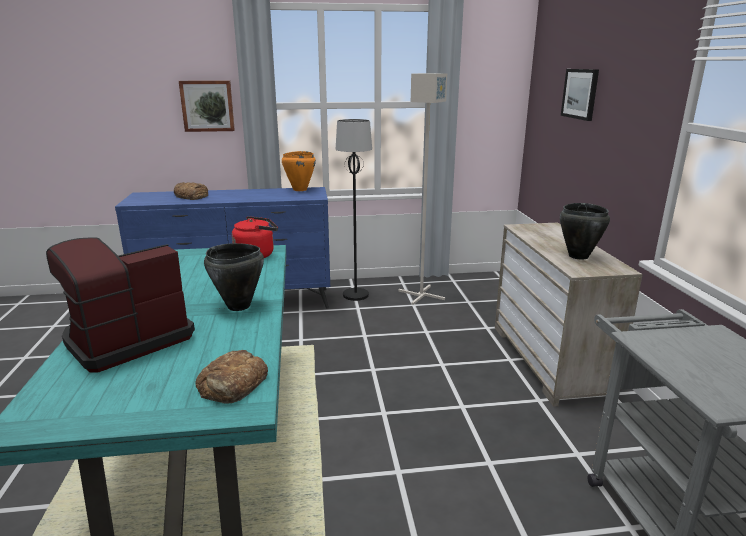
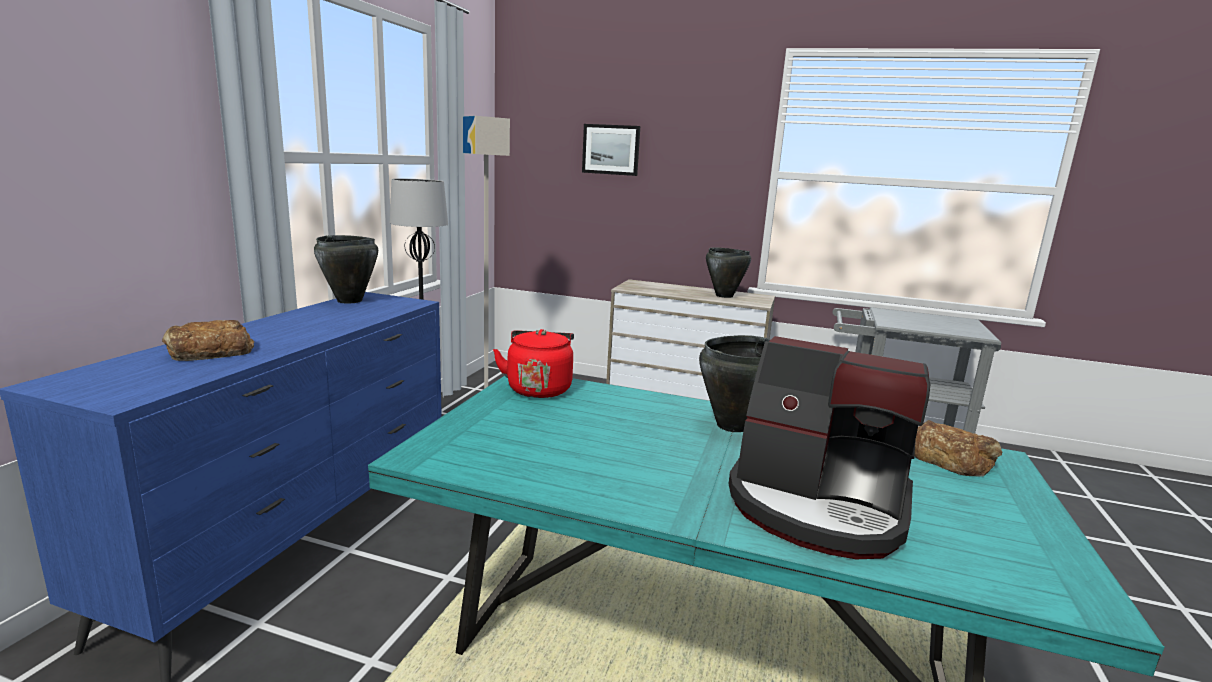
camera: 65 degrees left, 5 degrees down
coffee machine [46,237,195,372] -> coffee machine turned 45 degrees counterclockwise [729,336,930,559]
picture [179,80,235,132] -> none
orange cooking pot [282,151,316,191] -> black cooking pot [314,235,378,304]

